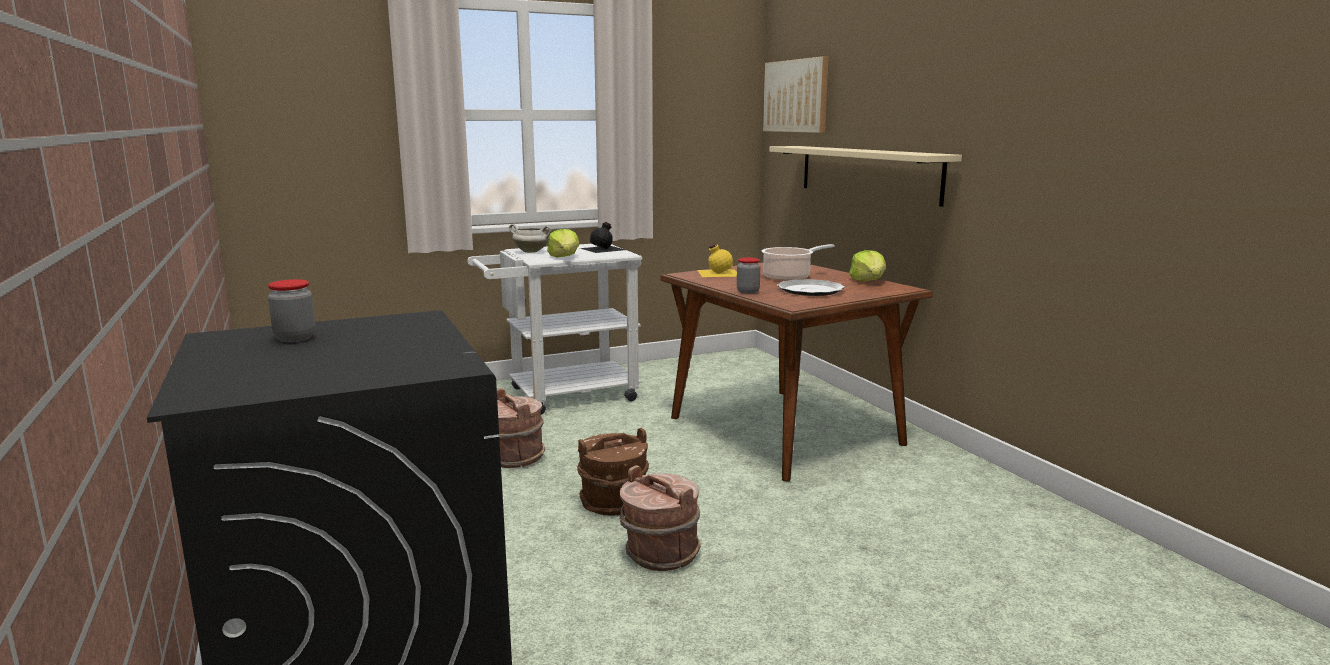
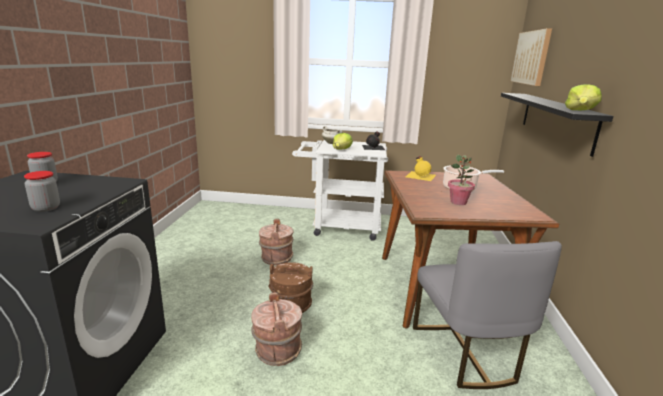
camera: 30 degrees right, 5 degrees up
jar [737,257,760,294] -> jar moved to [24,171,60,212]
beige shelf [769,146,962,207] -> black shelf [501,93,613,157]
plate [777,279,845,296] -> potted plant [448,155,475,205]
lettuce [849,250,886,281] -> lettuce moved to [565,84,602,111]
none -> grey chair [413,241,562,389]

